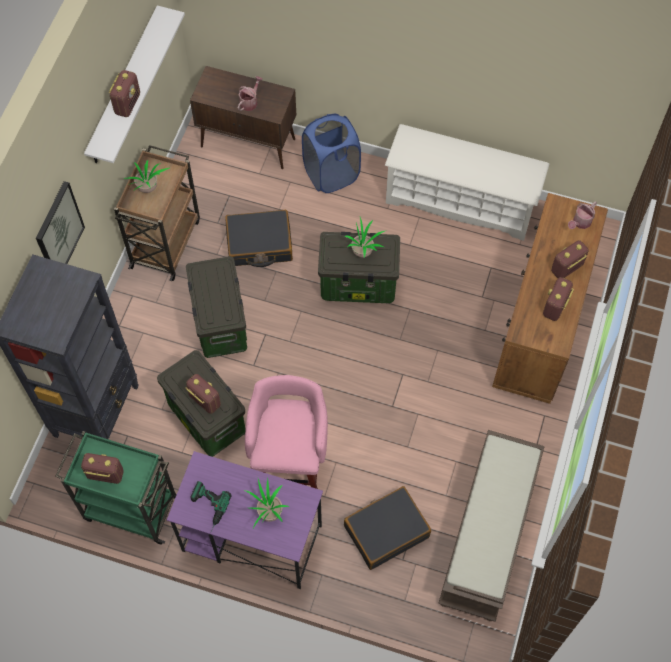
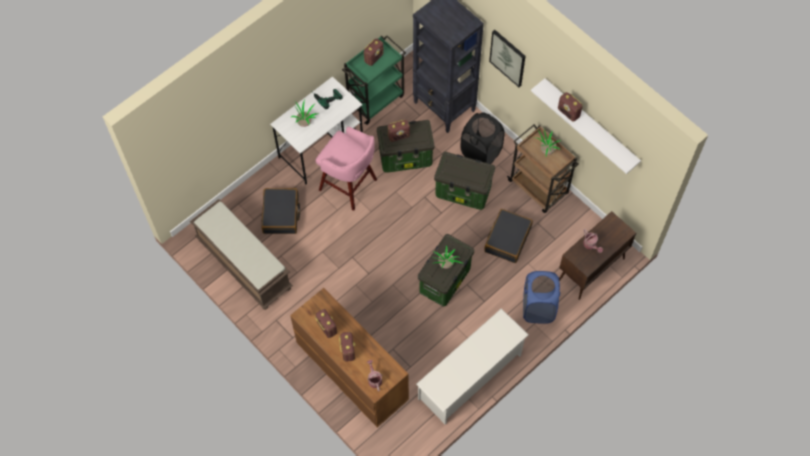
camera: 120 degrees right, 0 degrees up
purple desk [167,451,323,589] -> white desk [270,76,363,185]
none -> black laundry basket [460,113,505,164]

